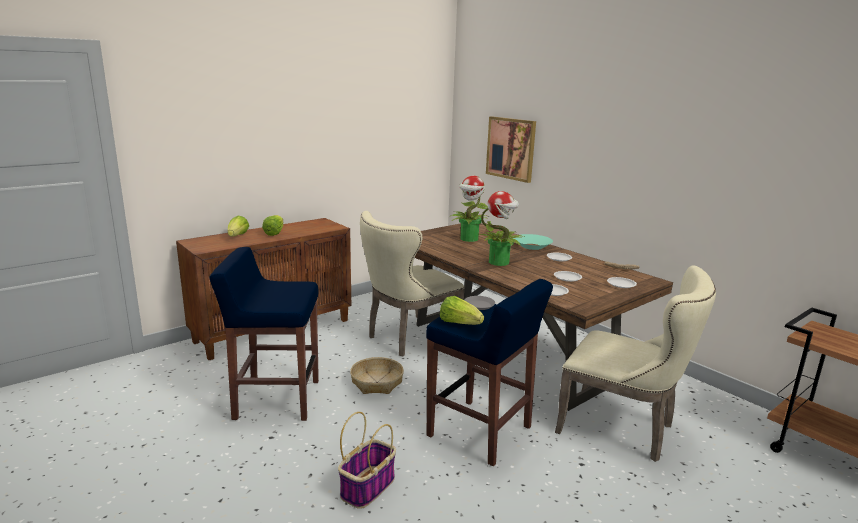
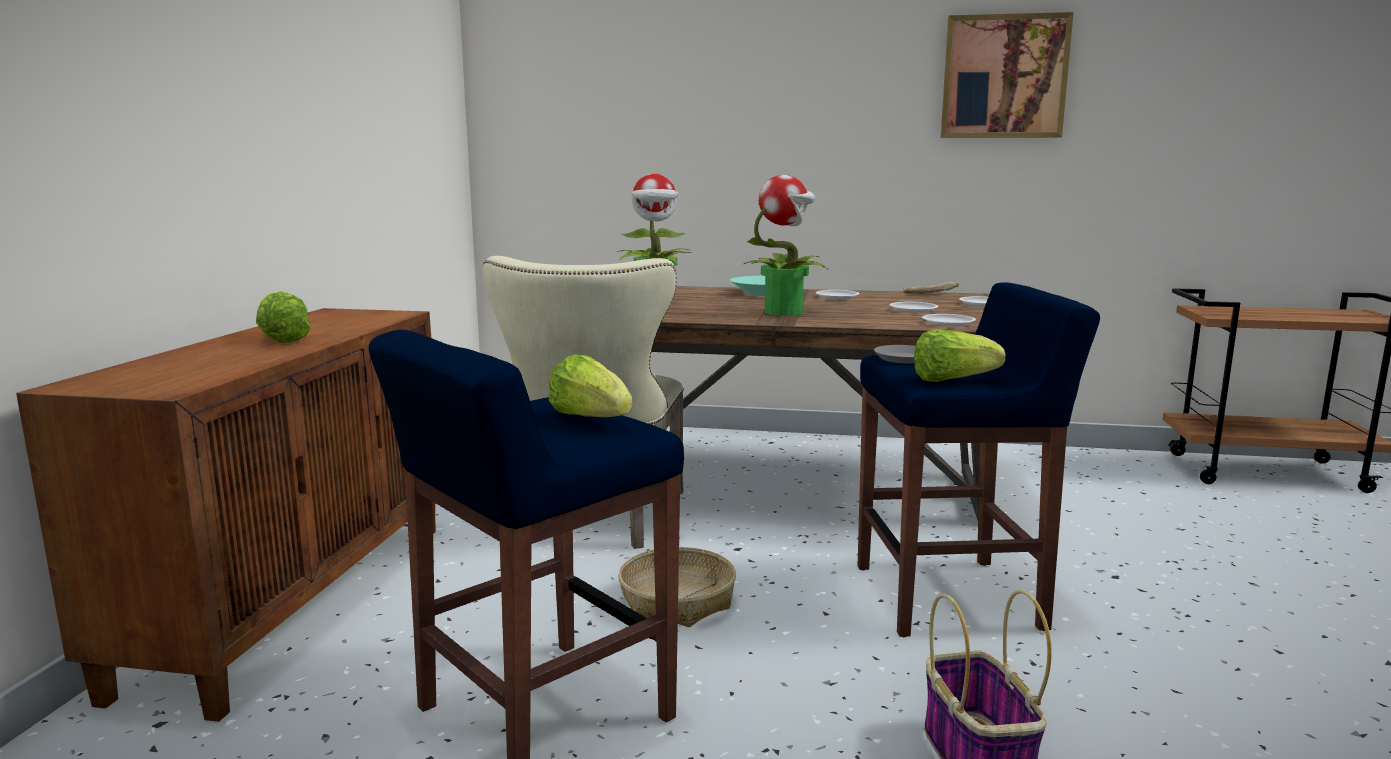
camera: 40 degrees left, 5 degrees down
lettuce [228,216,249,236] -> lettuce moved to [548,354,633,417]
picture [486,116,536,183] -> picture moved to [941,12,1074,138]
beige chair [555,265,716,462] -> none

